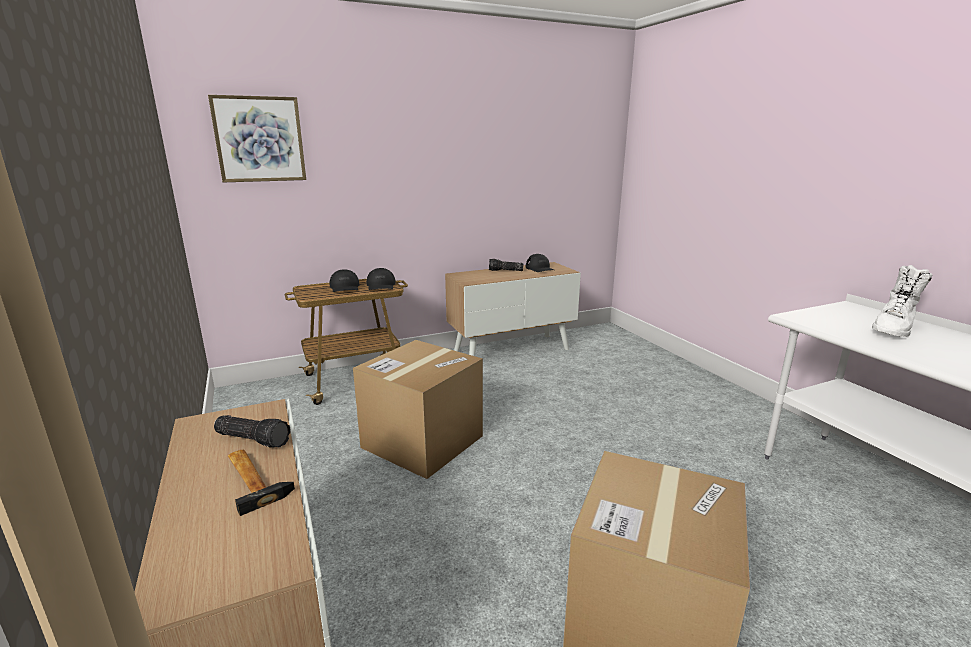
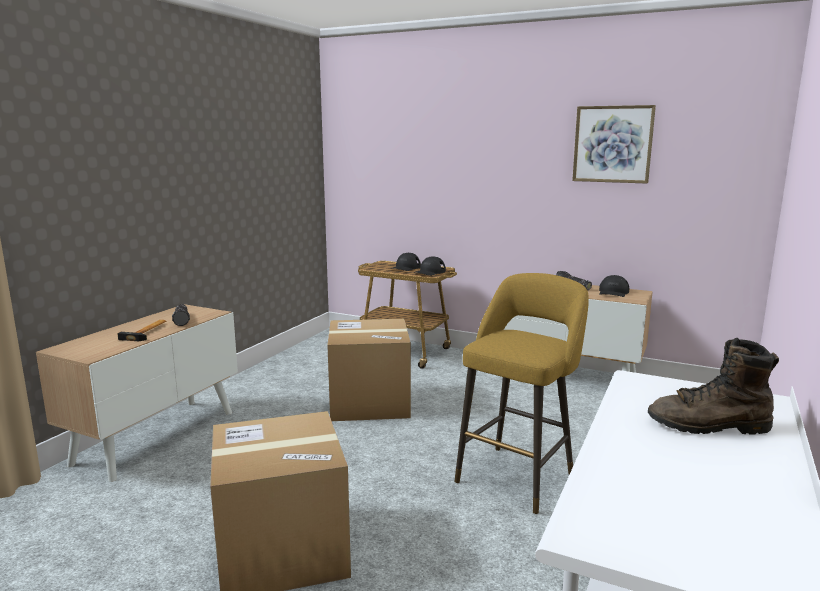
camera: 50 degrees right, 5 degrees down
picture [208,95,306,182] -> picture moved to [572,105,656,184]
white boot [872,265,932,337] -> brown boot [648,338,779,434]
none -> yellow stool [454,273,589,514]

